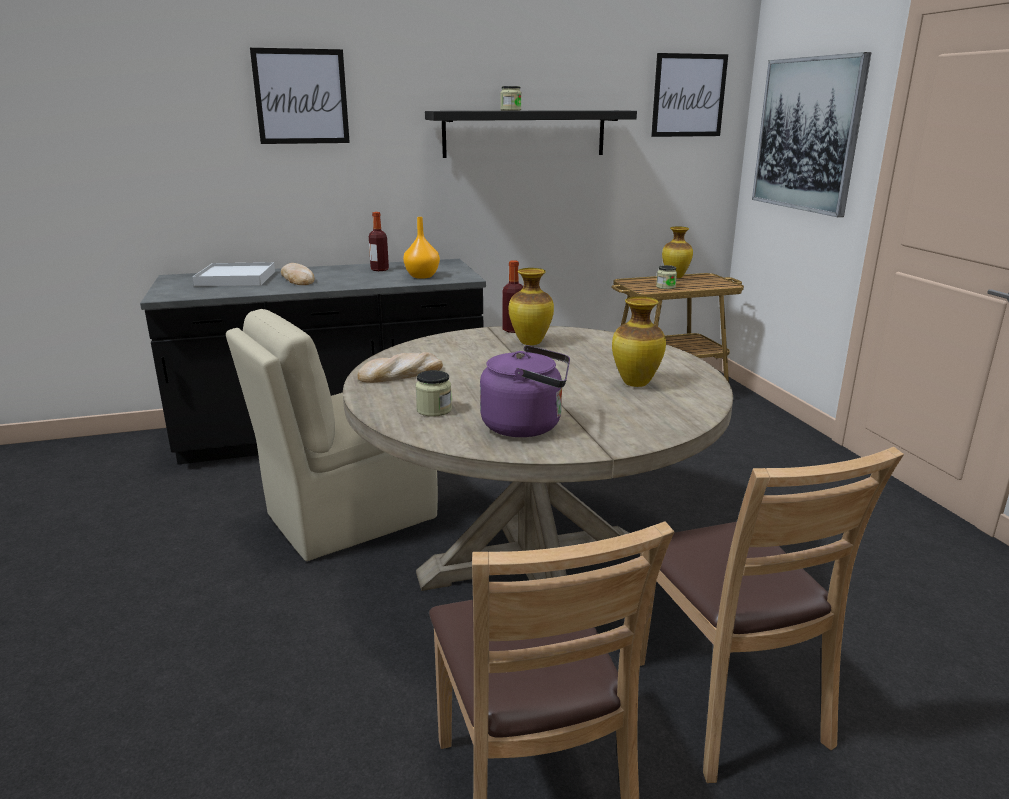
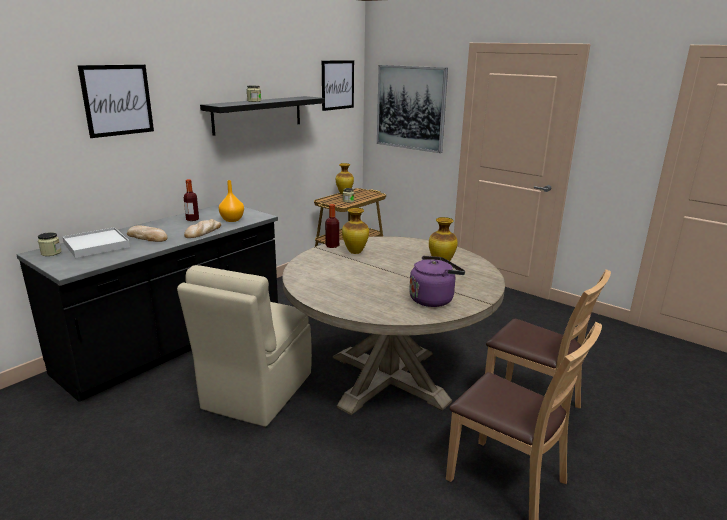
camera: 35 degrees left, 0 degrees up
bread [358,352,443,383] -> bread moved to [184,219,221,238]
jar [415,370,452,417] -> jar moved to [38,232,61,256]

